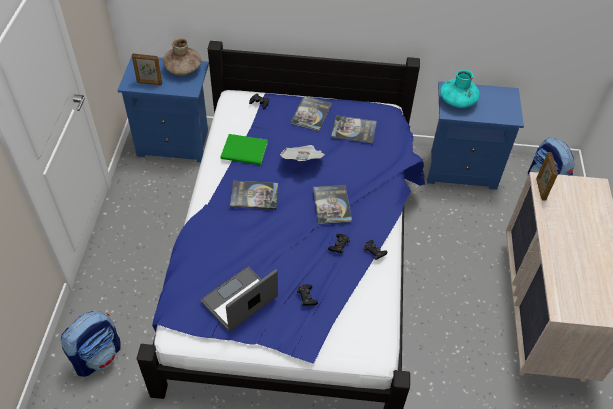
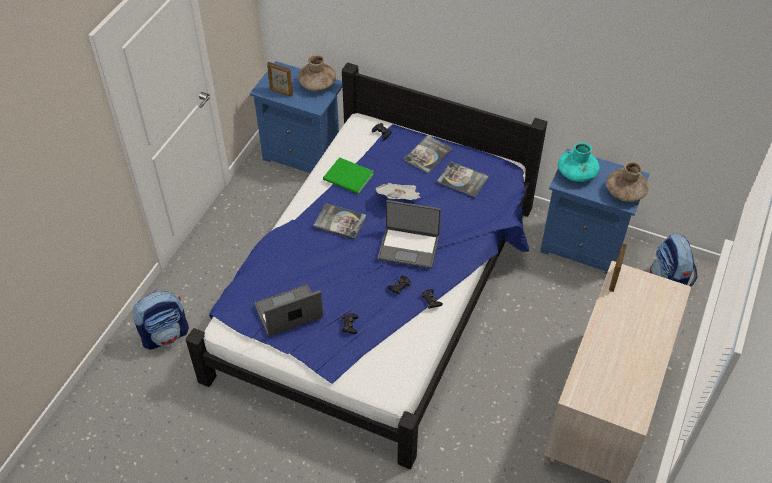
camera: 20 degrees right, 0 degrees up
book [313,185,352,224] -> laptop [378,200,441,268]
none -> brown vase [606,162,649,202]

